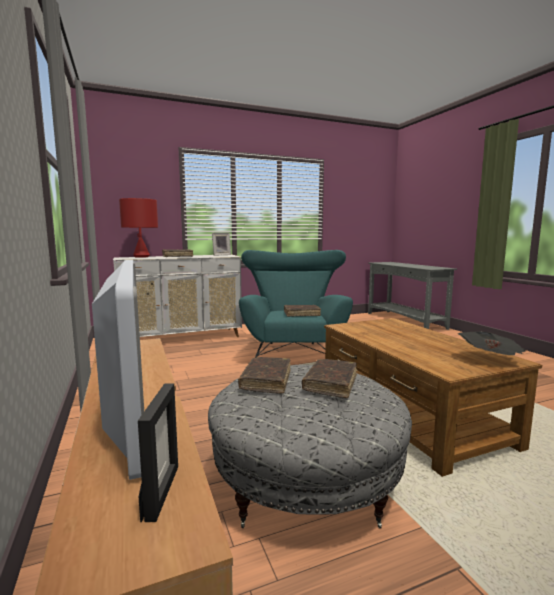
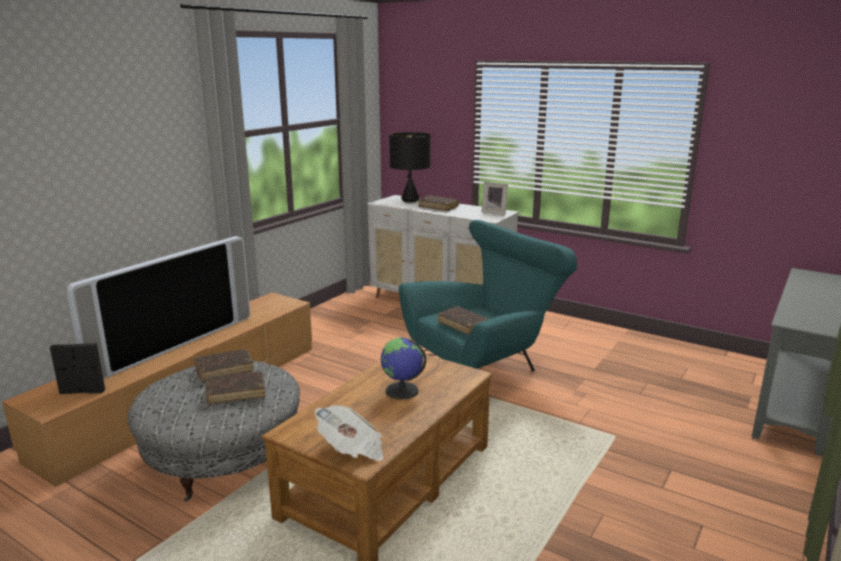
camera: 55 degrees right, 10 degrees up
red table lamp [119,198,158,258] -> black table lamp [389,132,431,202]
picture frame [138,383,178,522] -> picture frame turned 150 degrees counterclockwise [50,343,105,394]
none -> globe [381,337,426,399]

